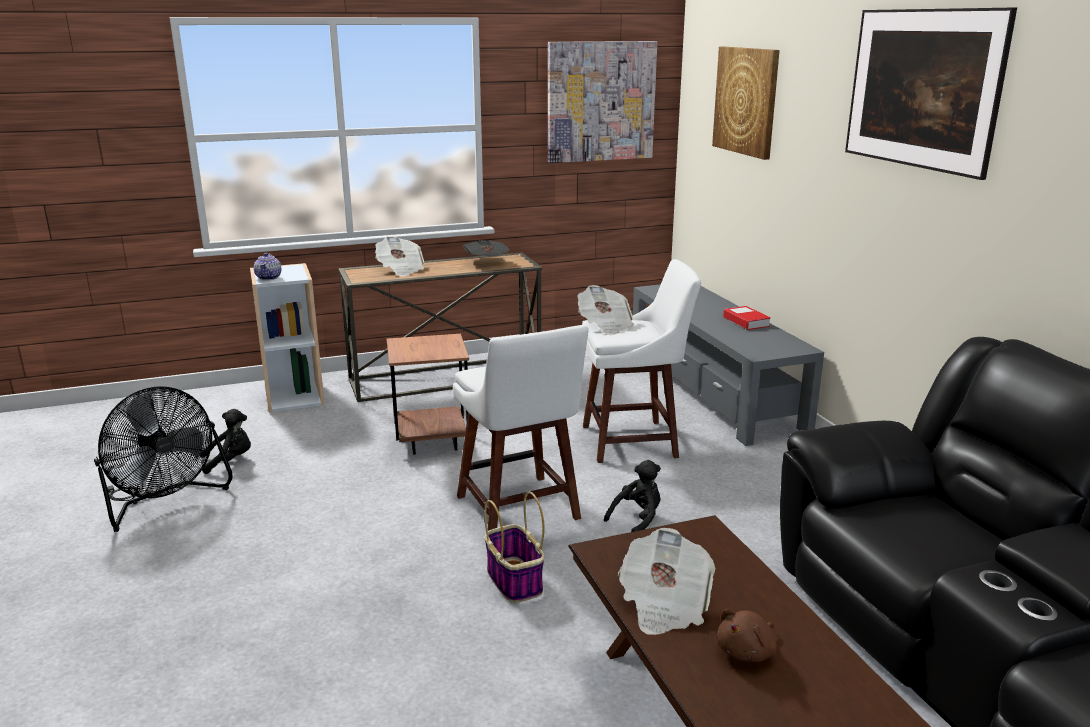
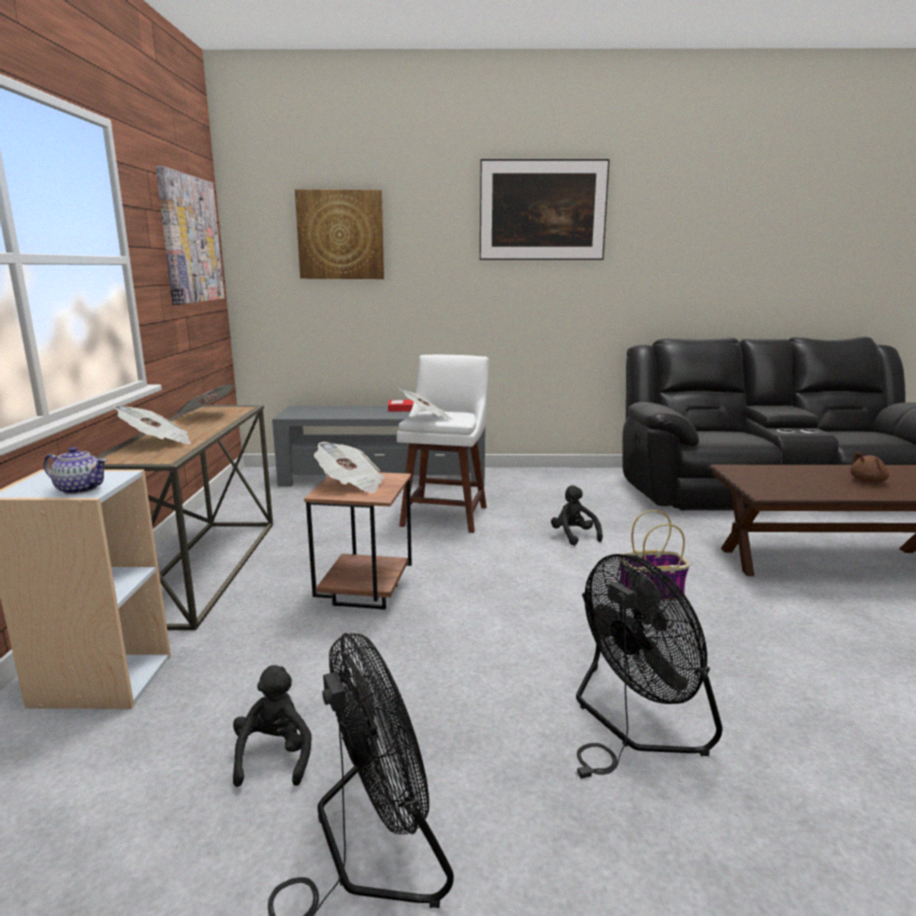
camera: 70 degrees left, 5 degrees down
white stool [453,325,588,531] -> none
newspaper [618,528,716,635] -> newspaper moved to [314,442,385,493]
brown plush toy [717,609,777,662] -> brown plush toy turned 90 degrees clockwise [850,452,889,483]
none -> black fan [575,554,723,779]

